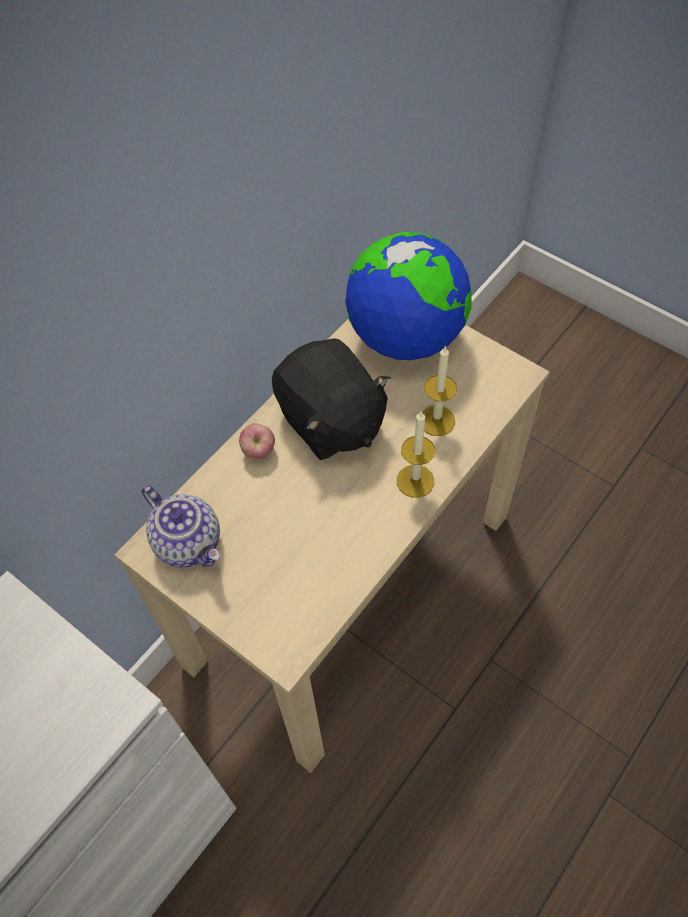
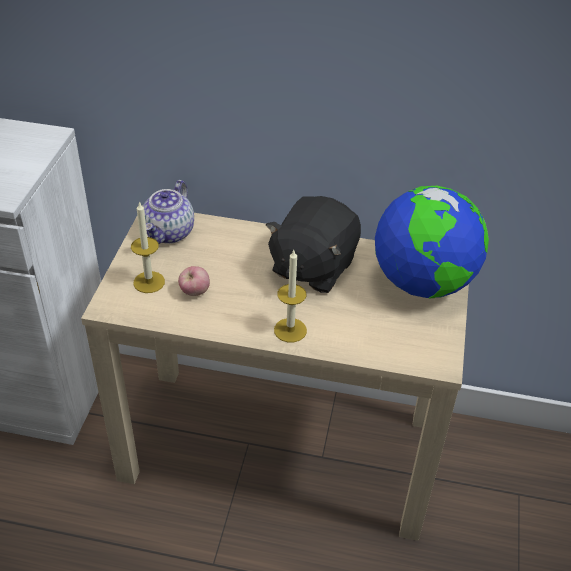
camera: 60 degrees right, 15 degrees down
apple [239,423,275,459] -> apple moved to [178,266,210,296]
candle [422,346,457,436] -> candle moved to [131,201,165,293]

